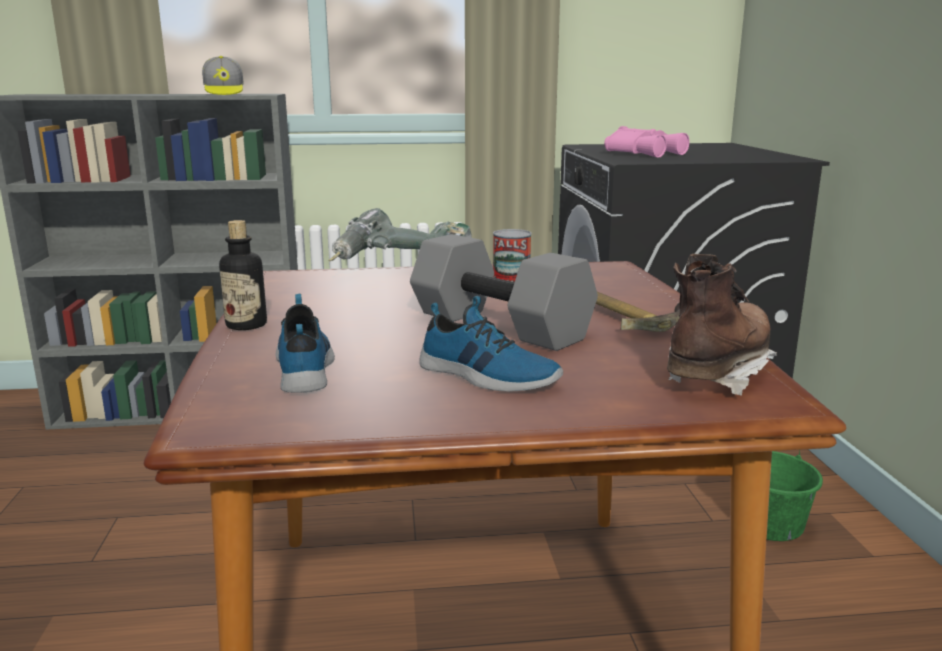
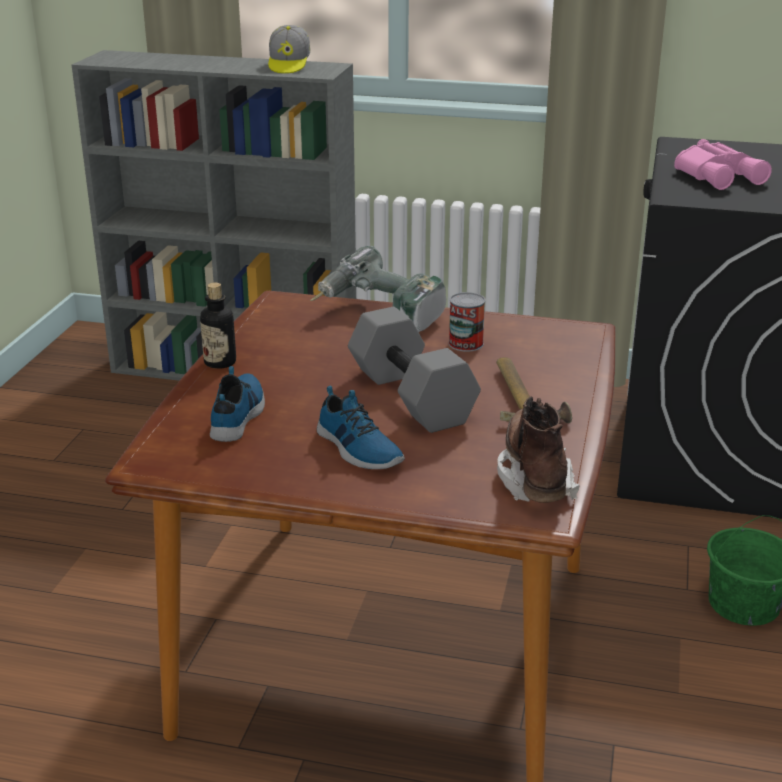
camera: 20 degrees right, 10 degrees up
brown boot [667,254,777,396] -> brown boot turned 60 degrees counterclockwise [497,396,580,503]

